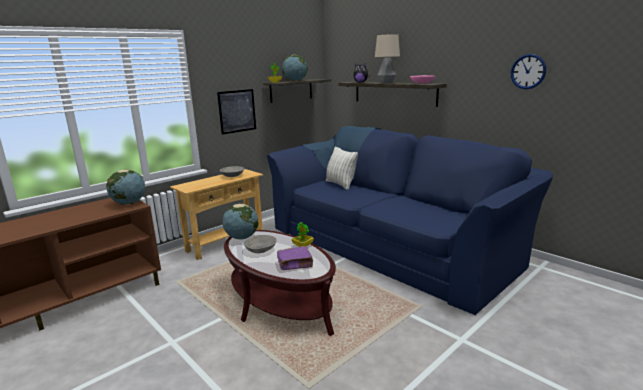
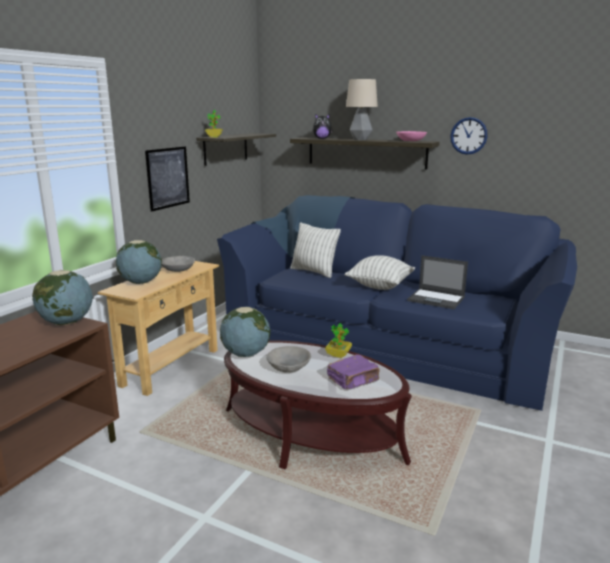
camera: 20 degrees left, 0 degrees up
globe [282,55,308,81] -> globe moved to [116,240,162,284]
wall clock [511,54,546,89] -> wall clock moved to [450,117,488,155]
none -> pillow [345,255,415,290]
none -> laptop [407,255,468,309]

